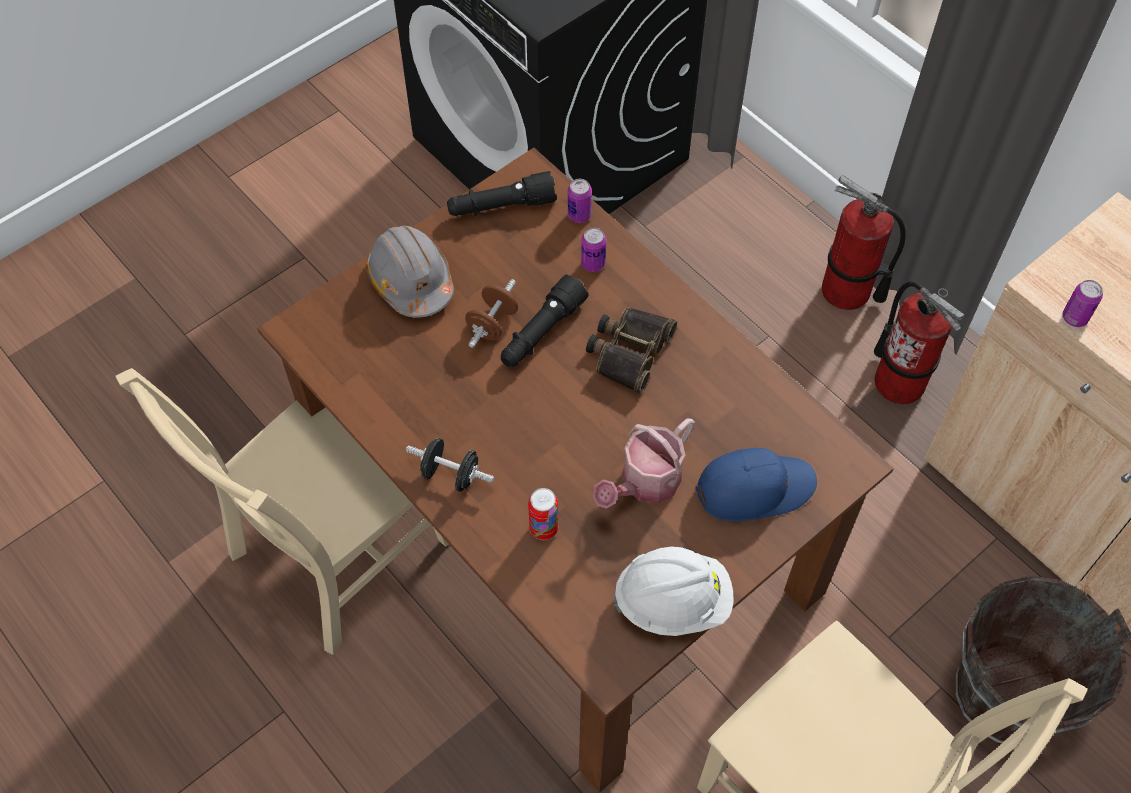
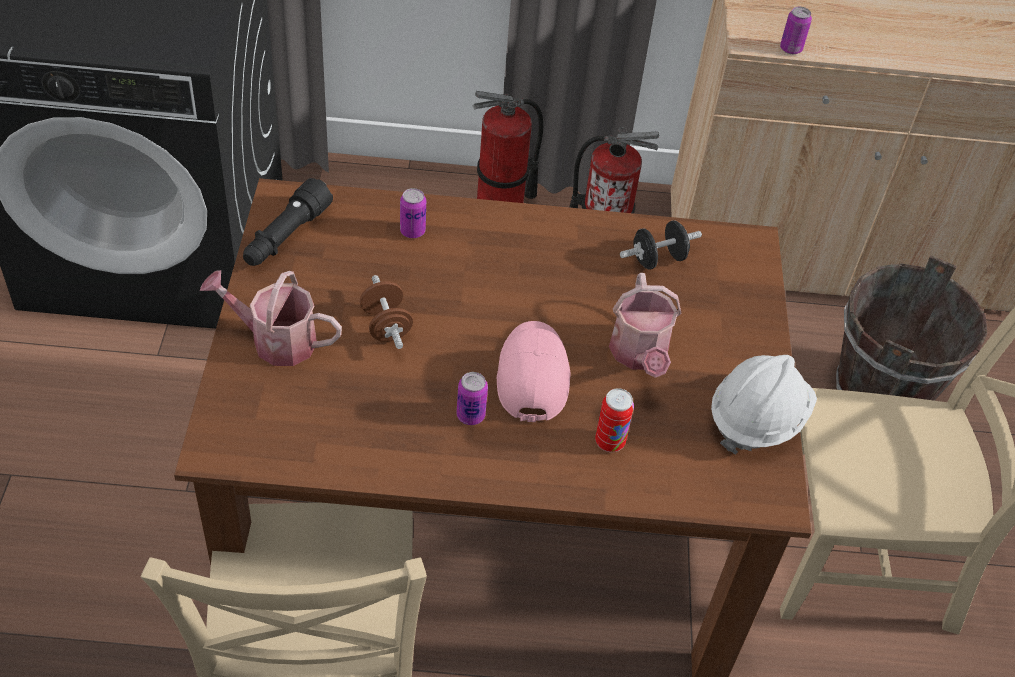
camera: 50 degrees left, 10 degrees down
grey hard hat [366,226,454,318] -> watering can [200,270,342,366]
black dumbbell [406,438,494,492] -> black dumbbell moved to [620,220,702,270]
black flashlight [501,274,588,367] -> none
can [568,179,592,223] -> can moved to [456,372,488,425]
binoculars [586,307,677,394] -> none
blue cap [695,448,817,521] -> none
none -> pink cap [497,321,571,422]

